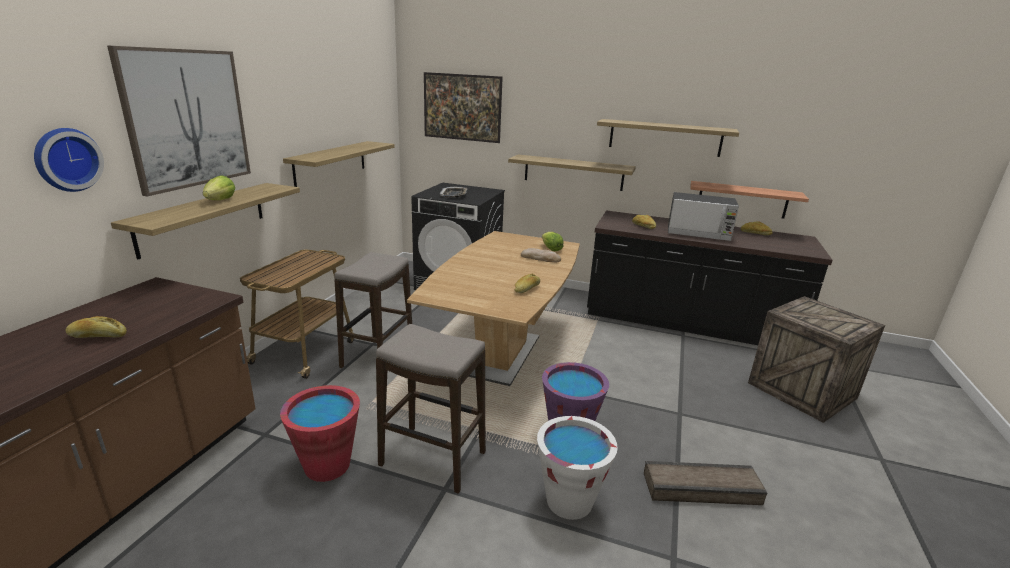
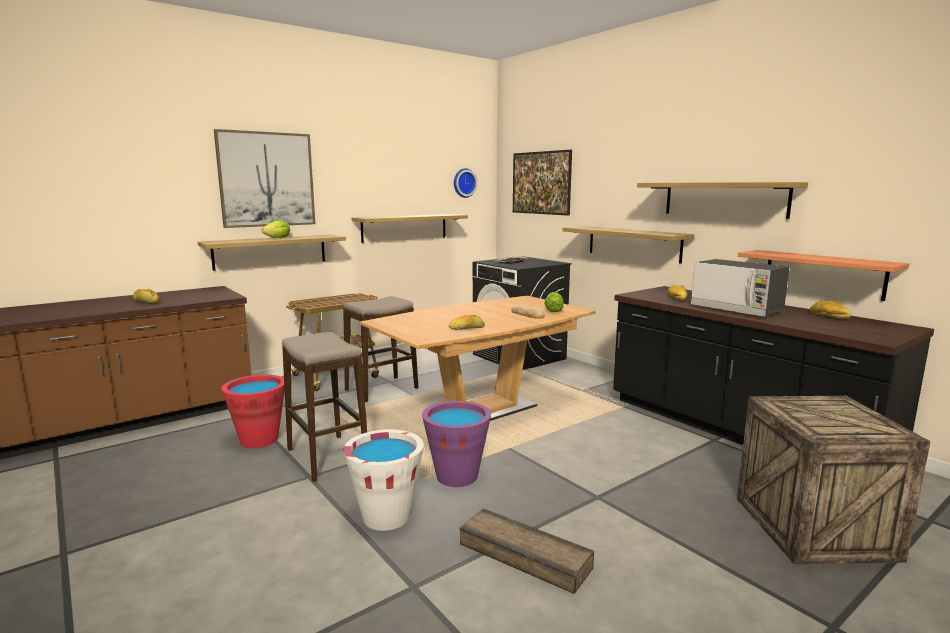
camera: 35 degrees right, 10 degrees down
wall clock [34,128,104,192] -> wall clock moved to [454,168,478,198]

